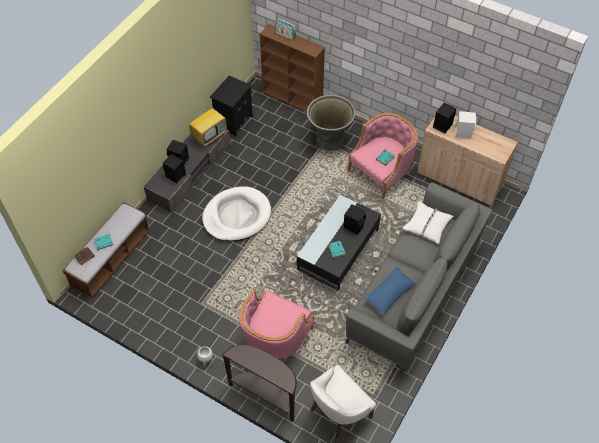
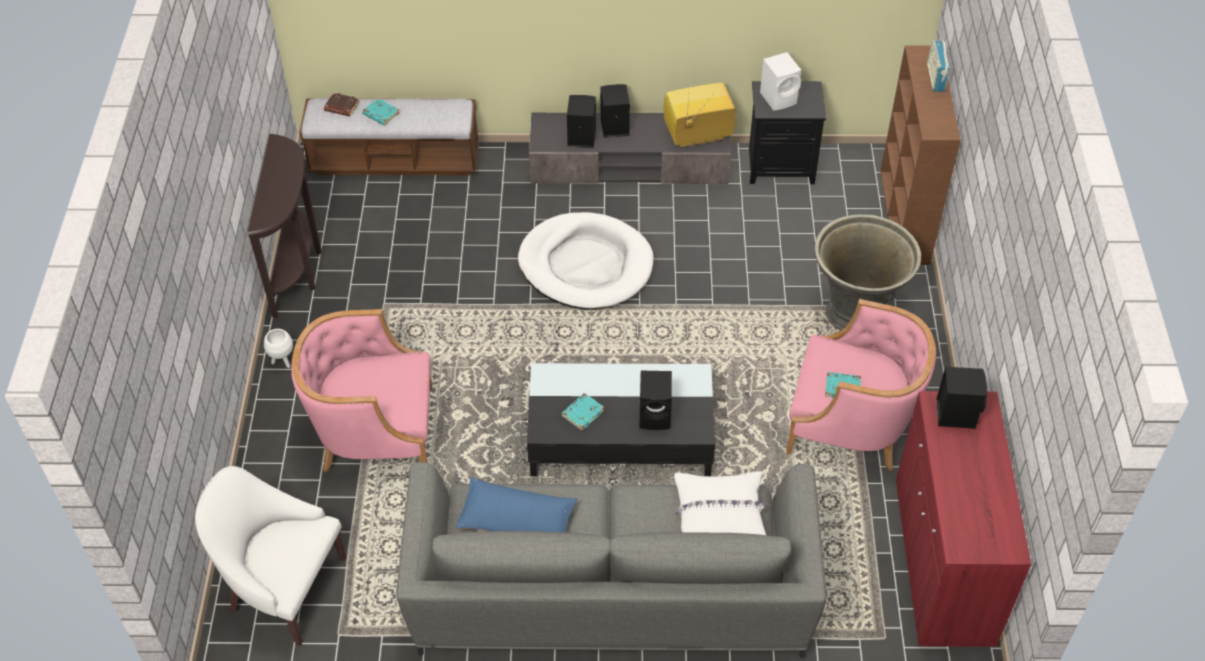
camera: 60 degrees right, 5 degrees down
television [189,99,227,147] -> television turned 150 degrees clockwise [664,83,736,148]
brown console table [222,345,297,422] -> brown console table moved to [248,134,322,318]
beige cabinet [417,116,518,205] -> red cabinet [896,391,1032,647]
white speaker [455,111,476,139] -> white speaker moved to [760,52,801,111]

